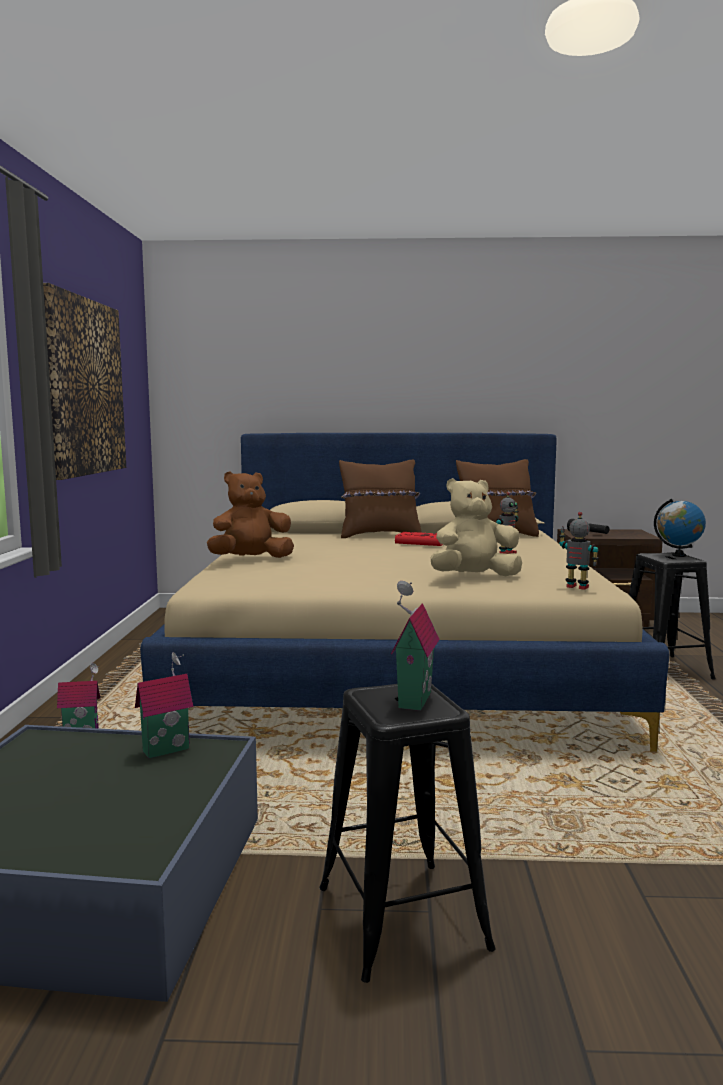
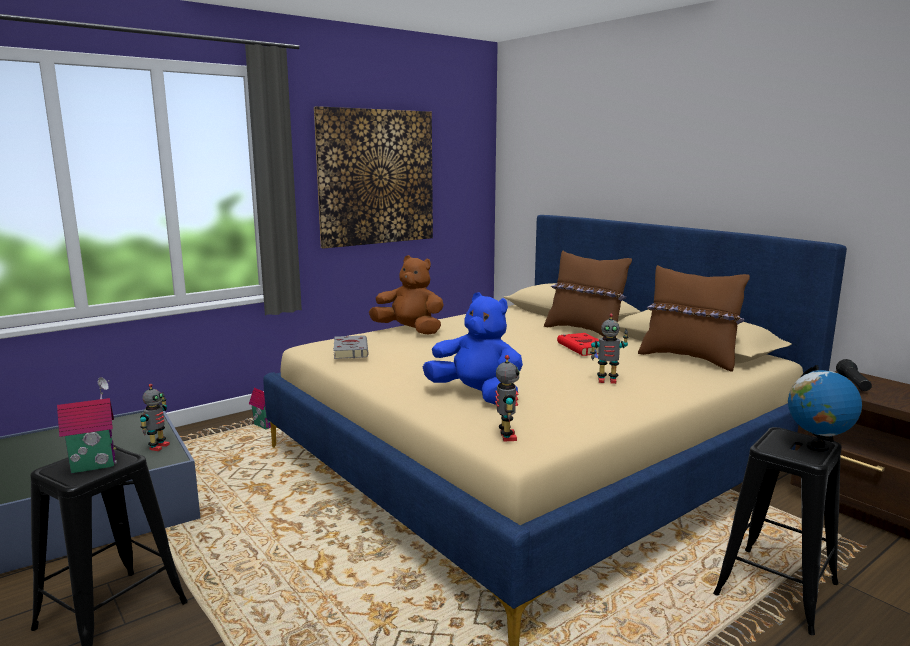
camera: 50 degrees right, 5 degrees up
toy house [135,652,193,759] -> toy robot [140,384,170,451]
beige plush toy [431,478,522,576] -> blue plush toy [423,292,523,405]
none -> grey book [333,335,368,359]

